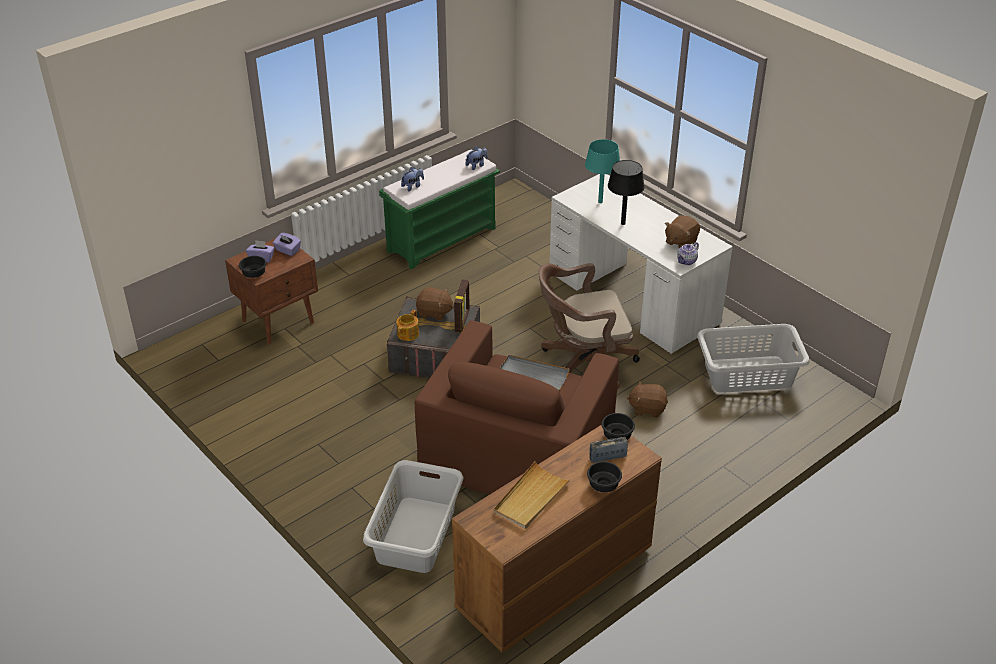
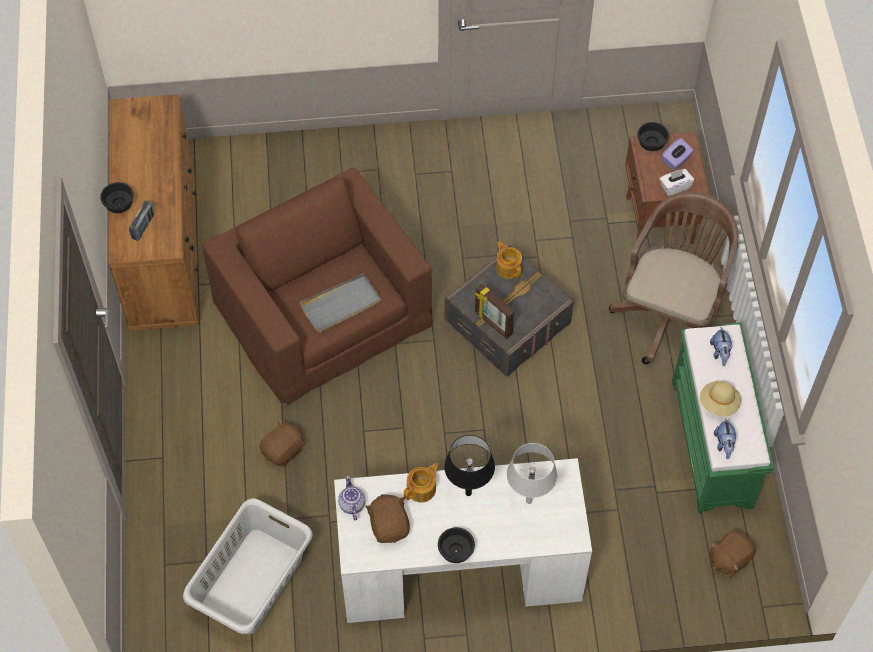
camera: 125 degrees right, 20 degrees up
purple tissue box [273,233,301,256] -> white tissue box [660,169,694,196]
grey laundry basket [363,460,464,573] -> none
brown plush toy [416,287,454,321] -> brown plush toy moved to [710,530,756,577]
beige tray [494,461,571,529] -> none
brown office chair [538,263,640,390] -> brown office chair moved to [609,192,738,364]
turquoise table lamp [585,139,620,203] -> grey table lamp [507,443,557,504]
black bowl [601,413,635,440] -> black bowl moved to [438,527,475,563]
none -> teapot [404,463,439,502]
none -> beige hat [700,381,741,417]

